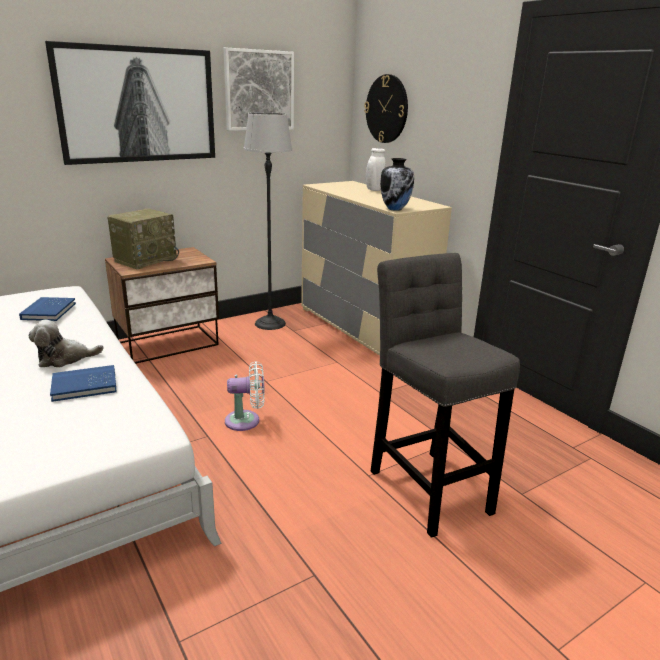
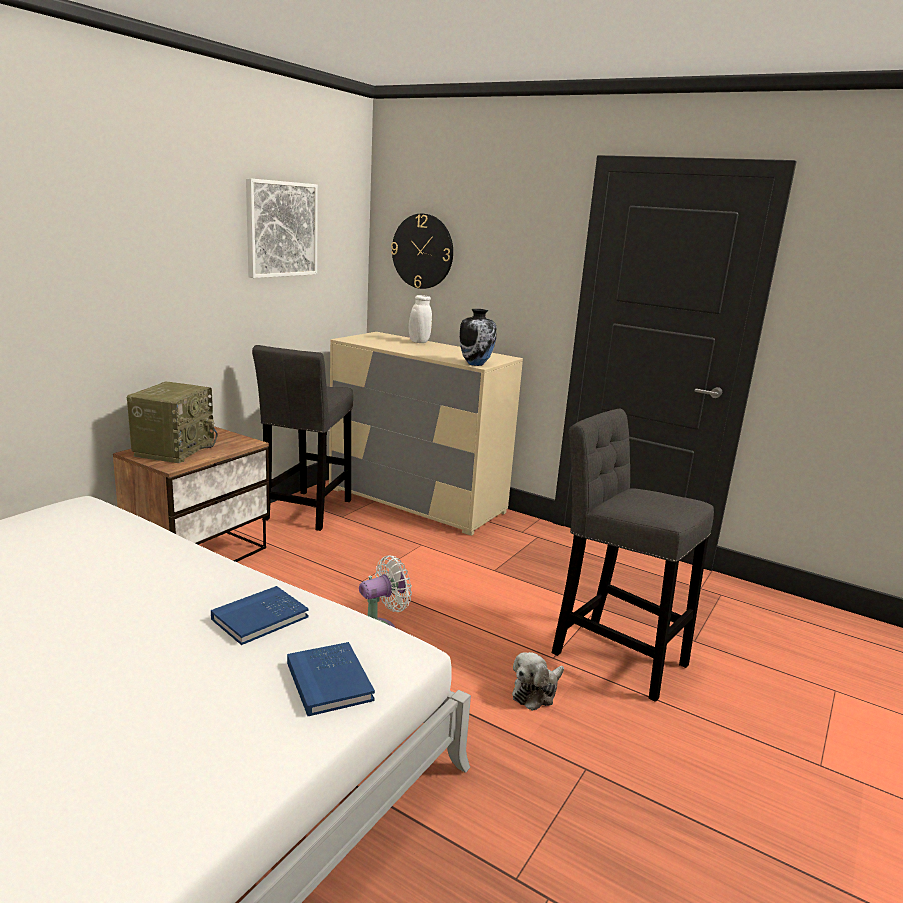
camera: 25 degrees left, 5 degrees down
blue book [19,297,76,321] -> blue book moved to [287,642,375,716]
plush toy [29,320,104,367] -> plush toy moved to [512,652,564,711]
picture [45,41,215,165] -> none
floor lamp [244,112,292,330] -> grey stool [252,345,353,531]

